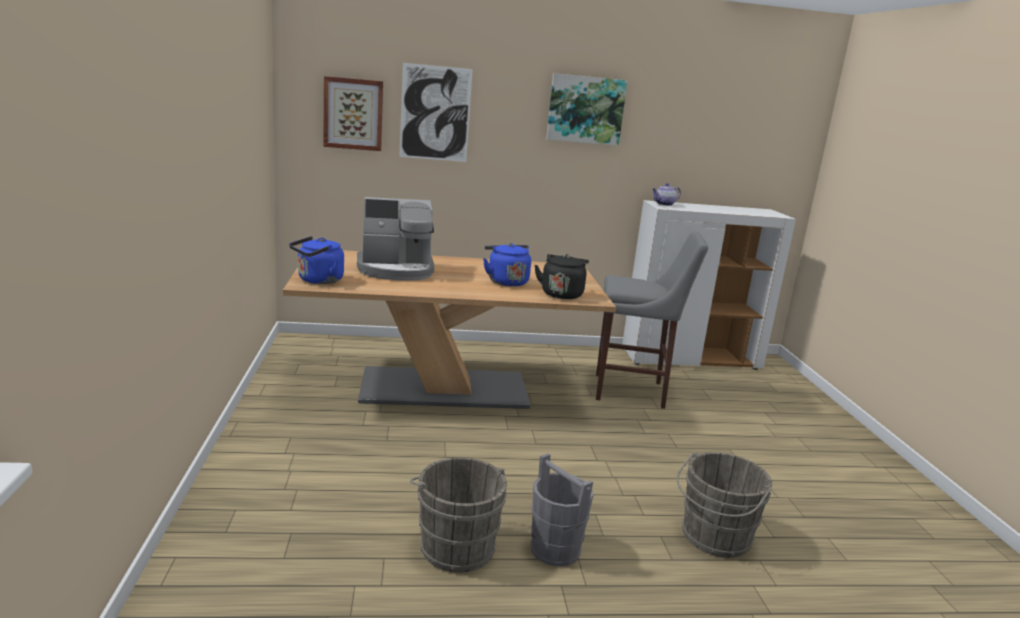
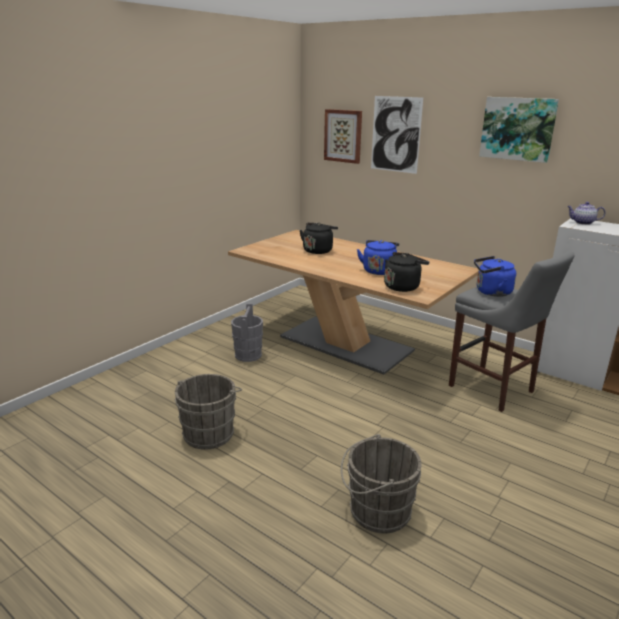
camera: 45 degrees right, 5 degrees up
blue kettle [289,236,344,284] -> blue kettle moved to [474,256,516,297]
coffee machine [357,197,434,281] -> black kettle [300,223,338,254]
grey bucket [531,453,594,567] -> grey bucket moved to [231,303,263,362]

